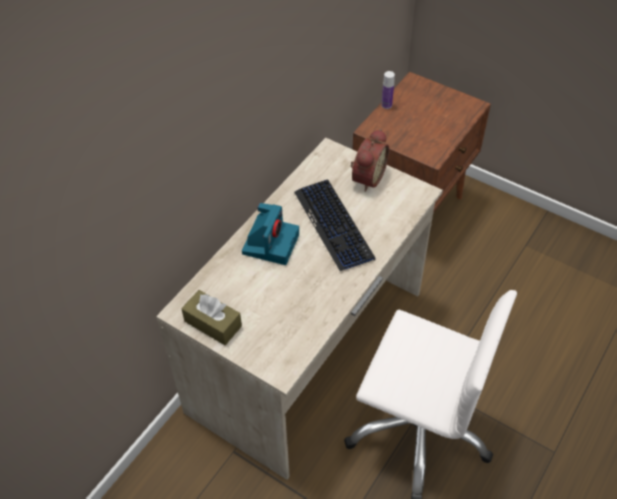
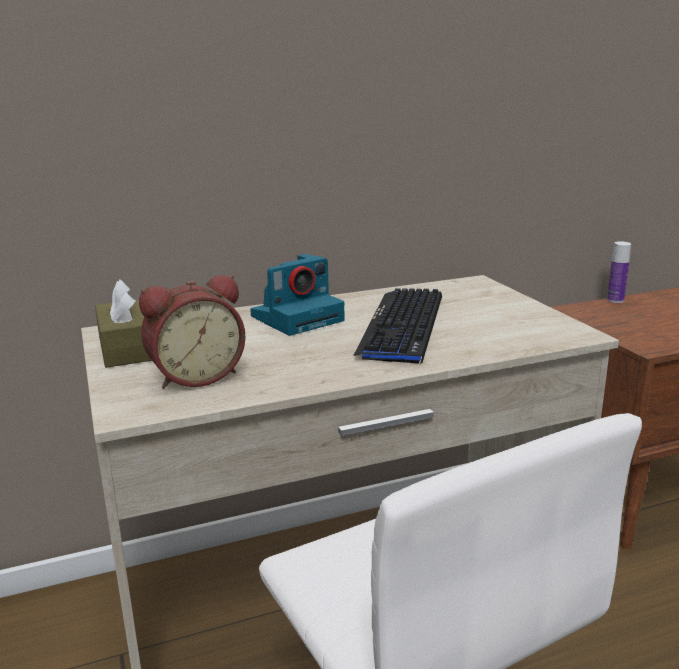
camera: 35 degrees right, 30 degrees down
alarm clock [351,129,389,192] -> alarm clock moved to [139,275,245,389]

